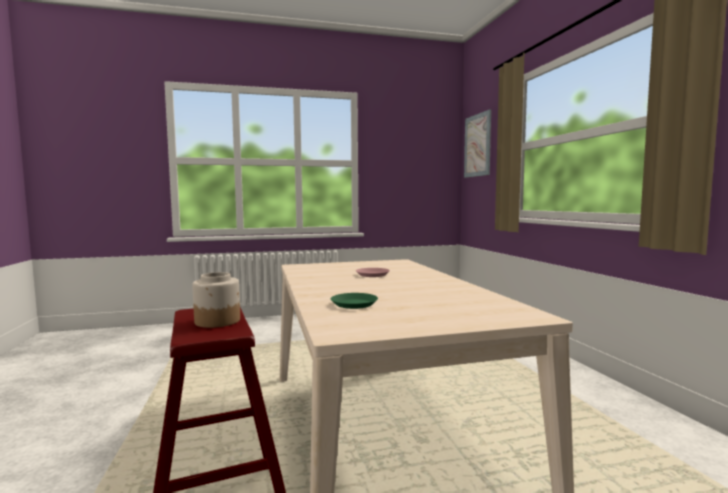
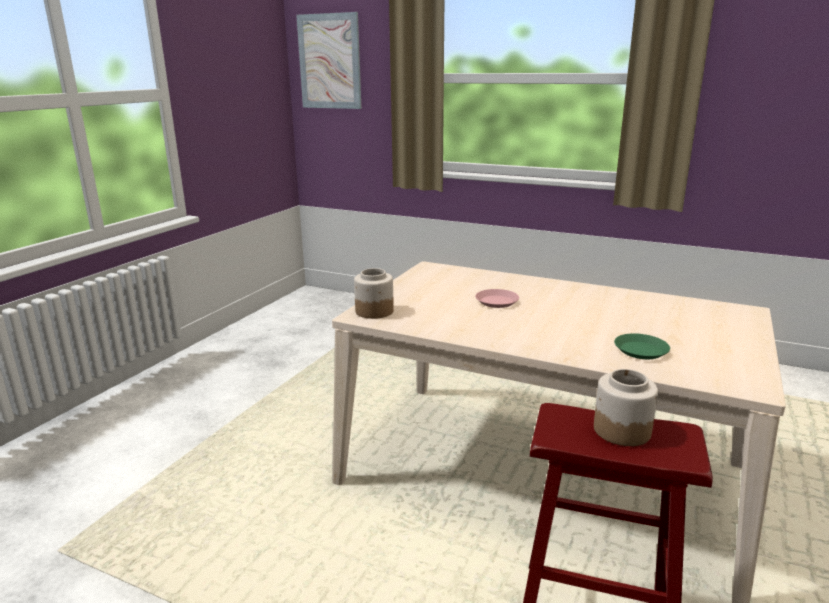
camera: 50 degrees left, 15 degrees up
none -> jar [354,268,394,319]

